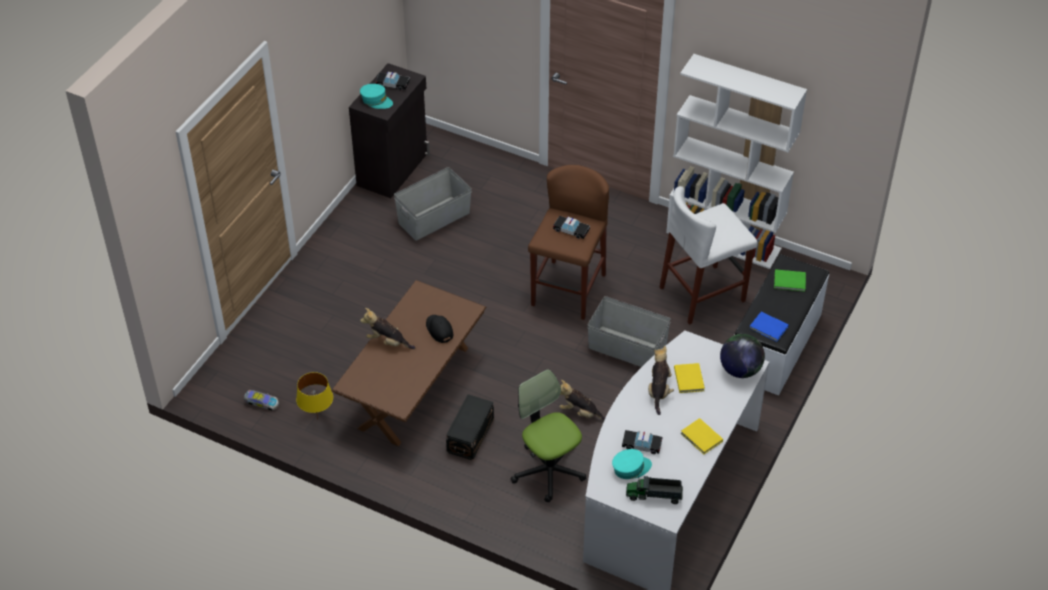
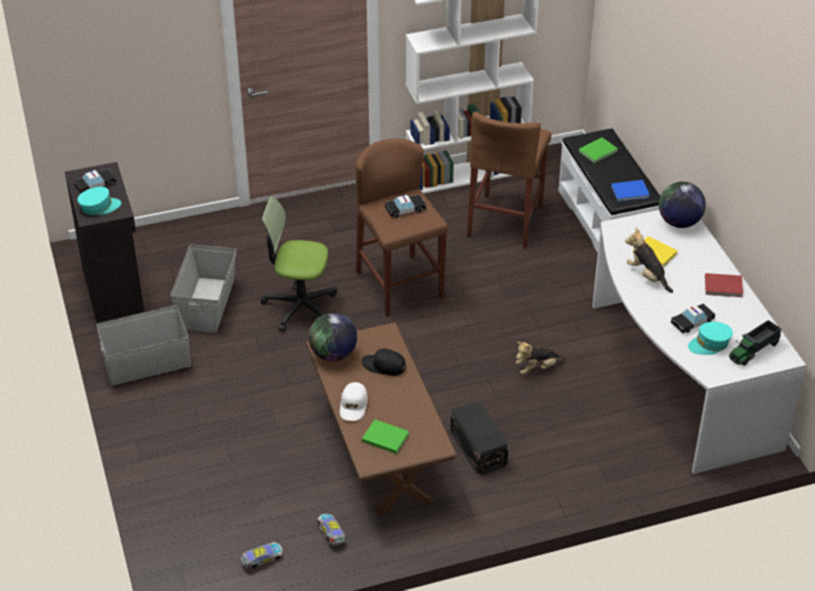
camera: 45 degrees left, 5 degrees down
yellow table lamp [296,372,333,419] -> toy car [317,514,345,545]
plush toy [360,308,415,349] -> white cap [340,382,368,421]
office chair [510,369,587,502] -> office chair moved to [260,196,337,332]
grey storage box [587,296,671,367] -> grey storage box moved to [96,305,191,386]
turquoise cap [612,449,652,479] -> turquoise cap turned 135 degrees counterclockwise [688,322,733,355]
white stool [659,186,758,325] -> brown stool [467,111,551,249]
yellow book [681,418,723,454] -> red book [705,273,743,297]
none -> globe [308,313,357,361]
none -> green book [362,419,409,454]

